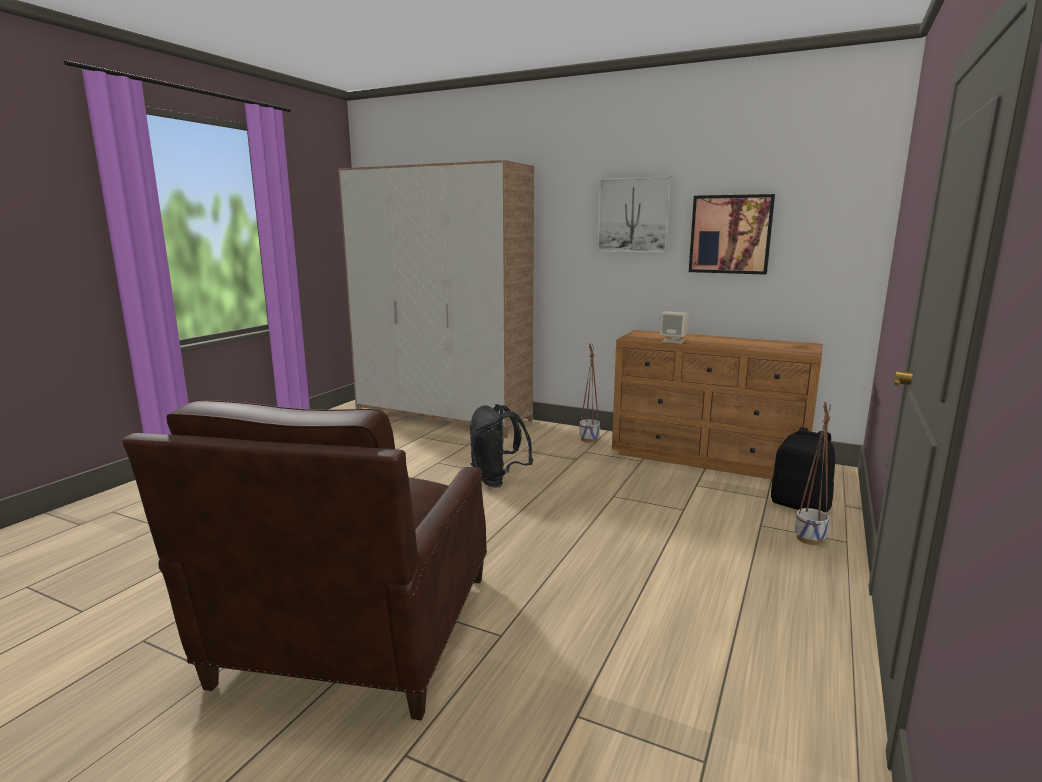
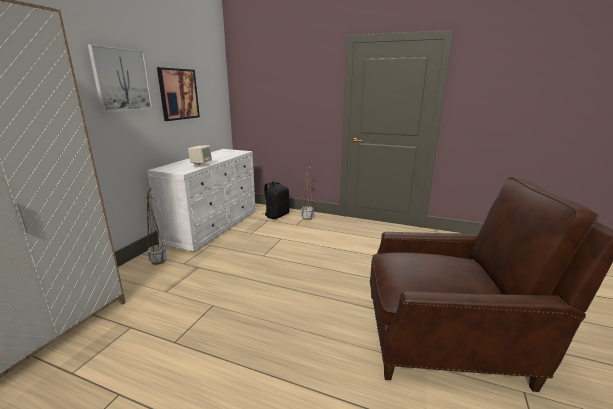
camera: 95 degrees left, 5 degrees up
black backpack [470,404,533,488] -> none
brown dresser [612,330,823,480] -> white dresser [147,149,256,252]

